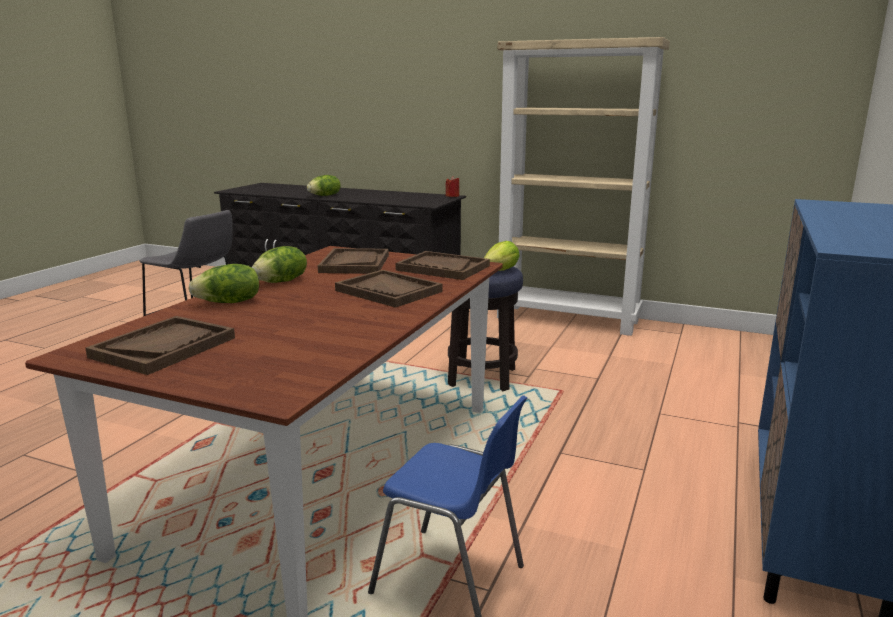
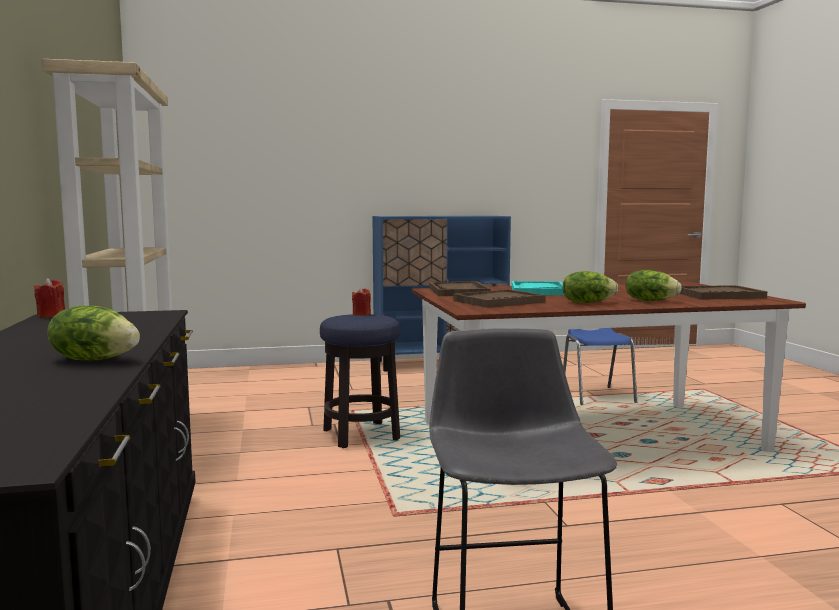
camera: 125 degrees left, 10 degrees down
brown tray [335,270,442,308] -> turquoise tray [512,281,564,295]
lettuce [484,241,520,271] -> red candle [352,287,371,315]

